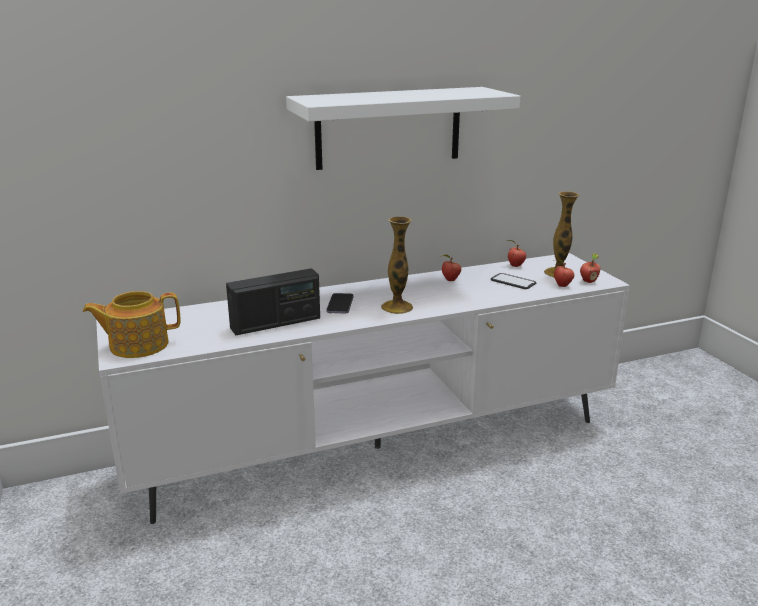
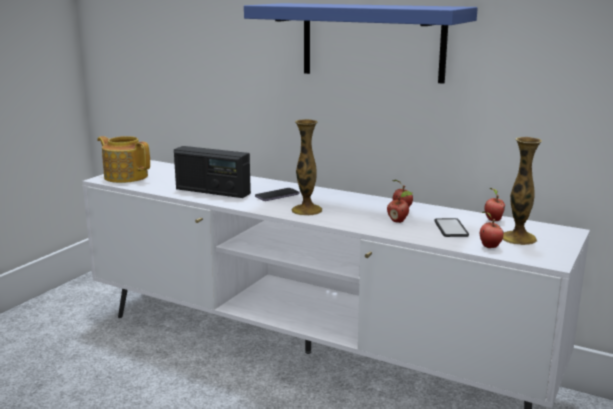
camera: 50 degrees right, 5 degrees down
white shelf [286,87,521,170] -> blue shelf [244,3,478,84]
apple [580,253,600,283] -> apple moved to [387,191,413,223]

